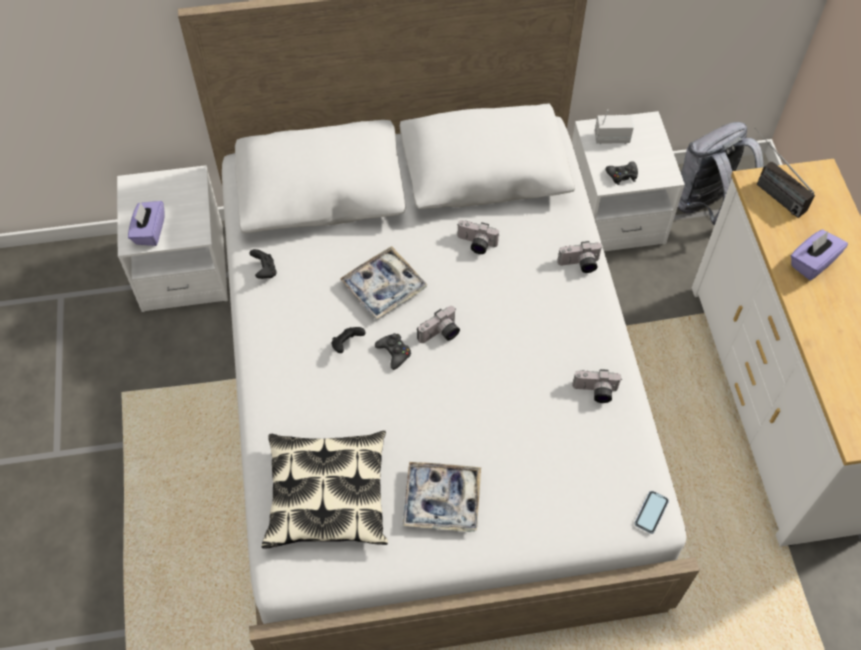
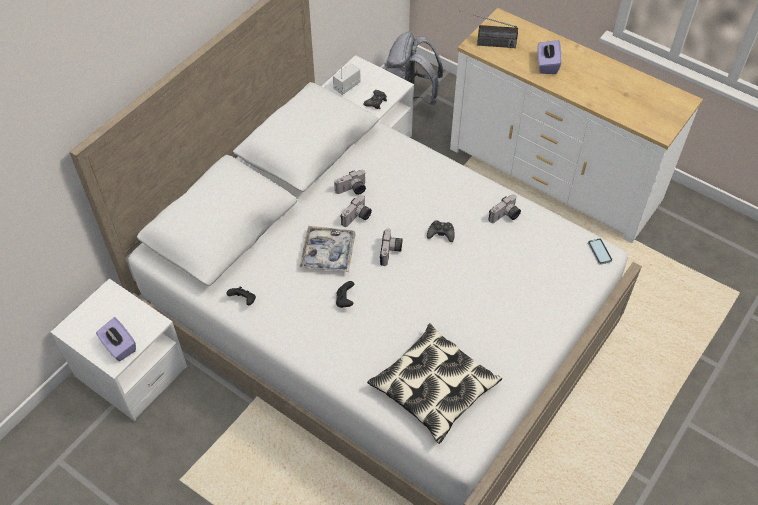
camera: 45 degrees left, 5 degrees down
black game controller [375,333,411,370] -> black game controller moved to [427,220,455,242]
tray [402,462,481,532] -> none
camera [558,241,603,273] -> camera moved to [340,195,372,227]

